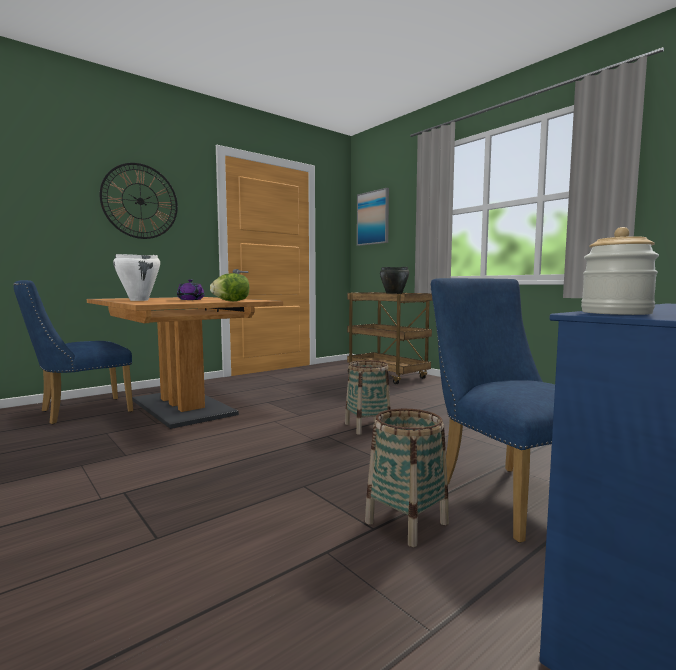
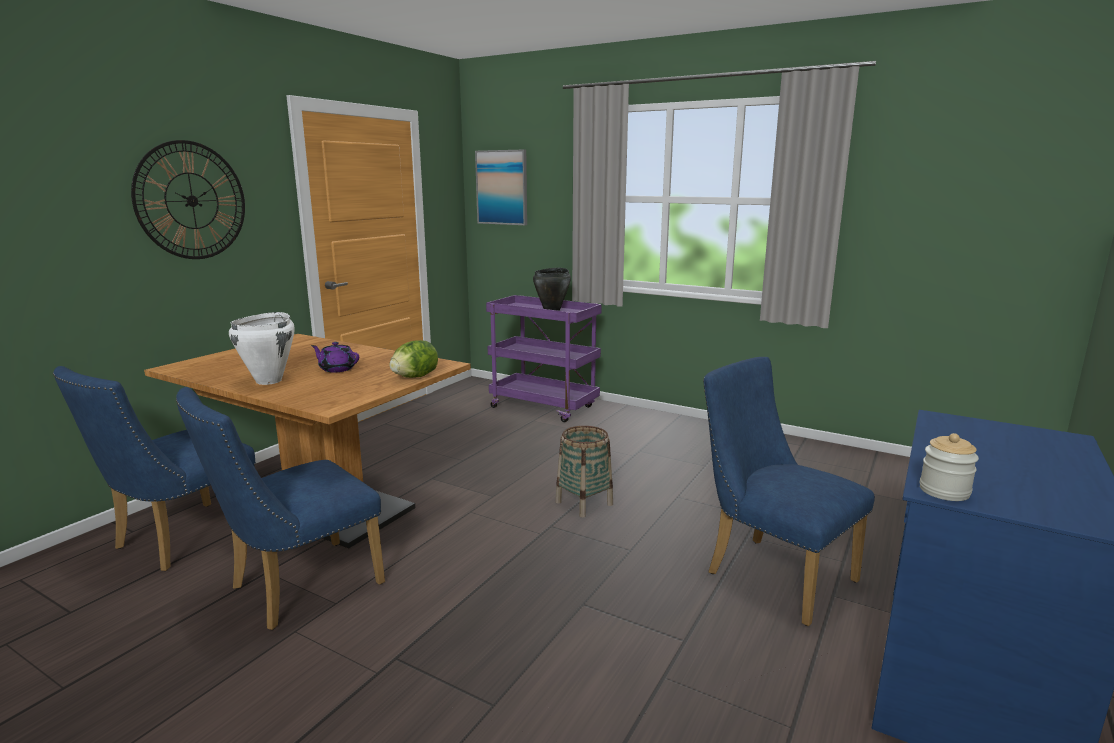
camera: 20 degrees left, 10 degrees up
brown cart [347,292,433,385] -> purple cart [486,295,602,422]
basket [365,409,449,547] -> none
none -> blue chair [176,387,385,630]

